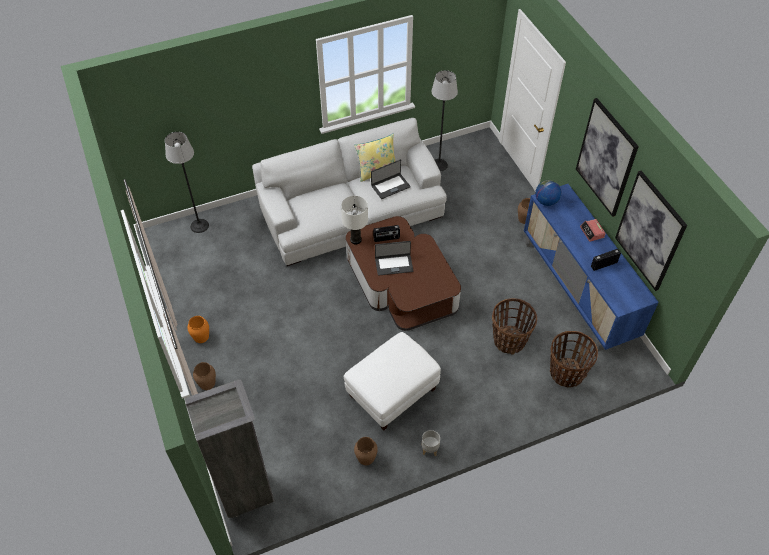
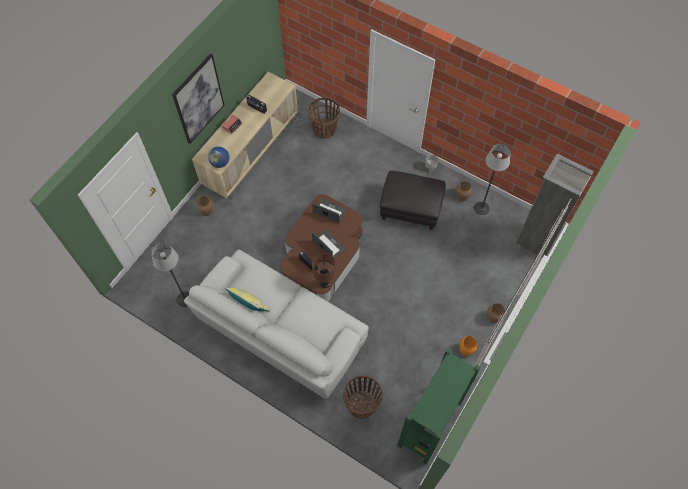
camera: 125 degrees left, 10 degrees up
floor lamp [165,132,209,233] -> floor lamp moved to [474,144,511,215]
white table lamp [341,195,368,244] -> brown table lamp [312,253,336,288]
white ottoman [344,332,441,431] -> black ottoman [380,171,445,230]
laptop [371,160,411,199] -> laptop moved to [312,198,347,223]
basket [492,298,537,354] -> basket moved to [343,376,383,419]
blue tv stand [524,184,659,351] -> beige tv stand [192,72,298,199]
picture [615,171,687,291] -> none
none -> green bookcase [397,348,481,464]

